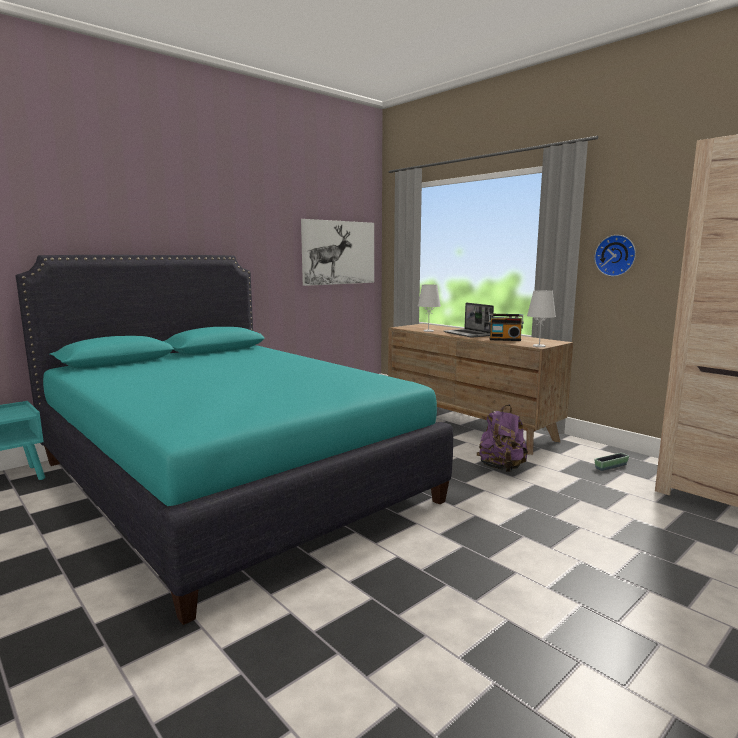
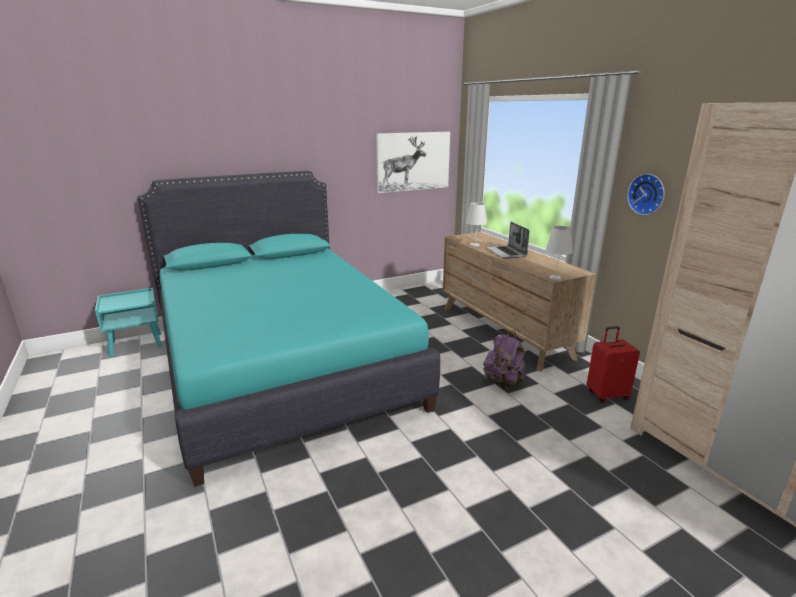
camera: 15 degrees right, 10 degrees up
radio [489,314,524,341] -> none
planter [594,453,629,471] -> red suitcase [587,326,640,403]

